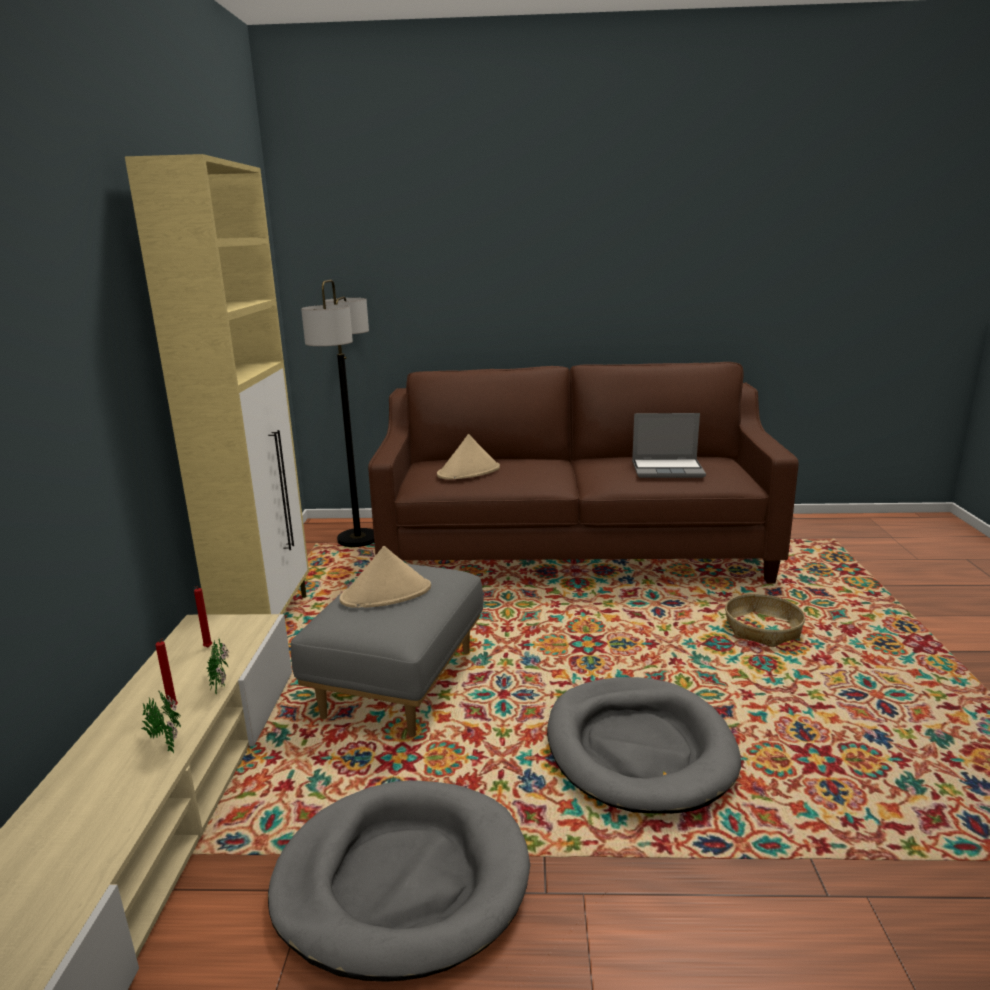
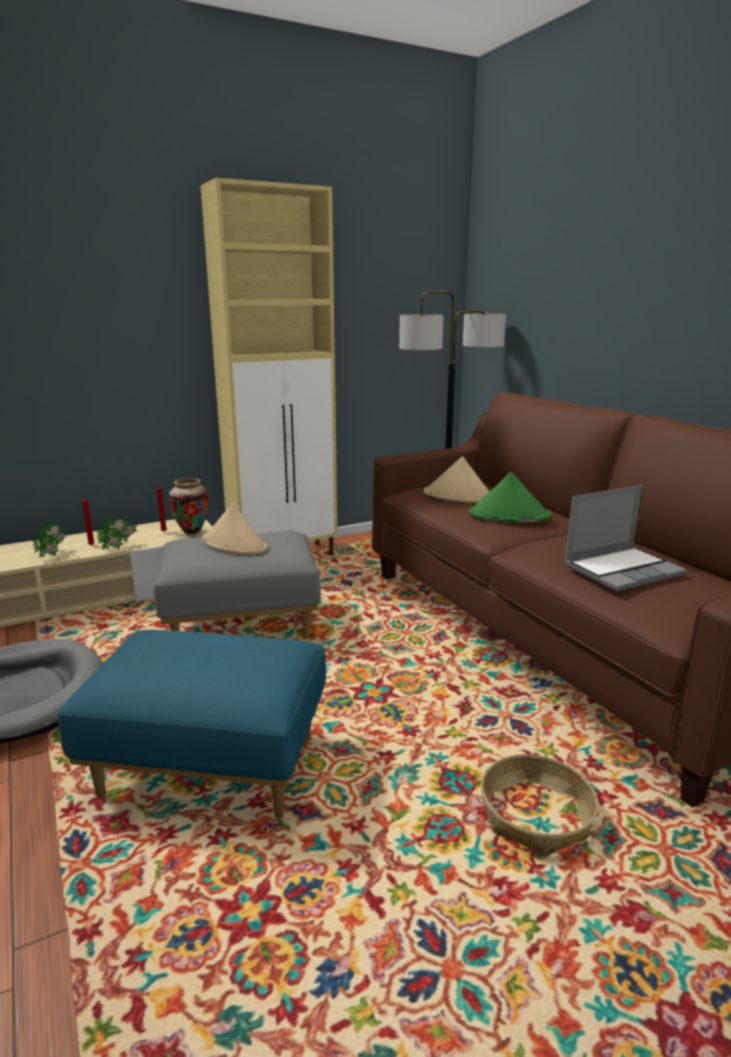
camera: 60 degrees right, 0 degrees up
grey dog bed [547,677,741,814] -> blue ottoman [58,630,326,819]
laptop [632,413,706,478] -> laptop turned 90 degrees counterclockwise [564,485,687,592]
none -> vase [168,478,209,535]
none -> green hat [469,472,551,523]

